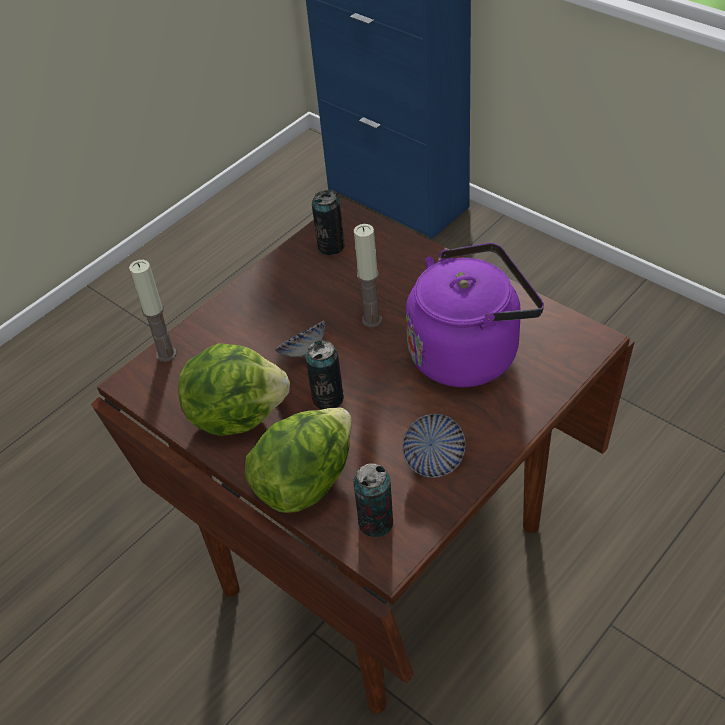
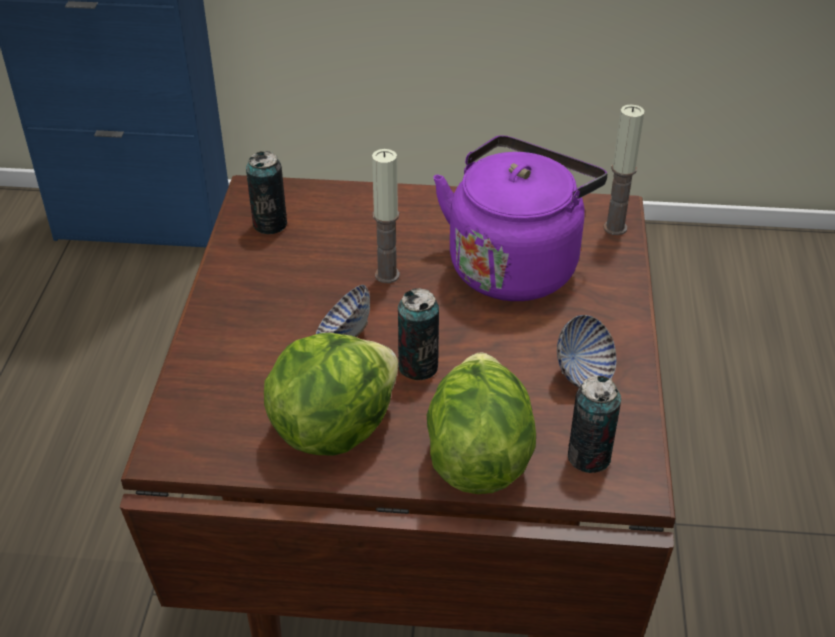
camera: 40 degrees left, 5 degrees down
candle [129,260,176,362] -> candle moved to [603,104,644,235]

